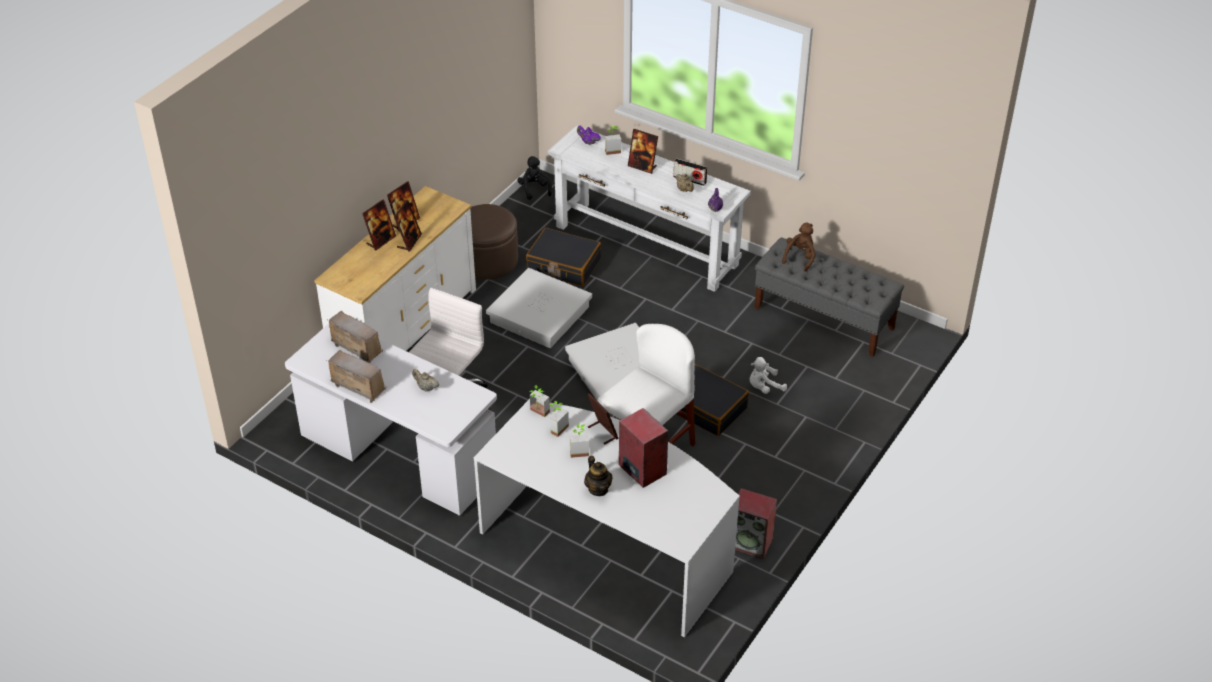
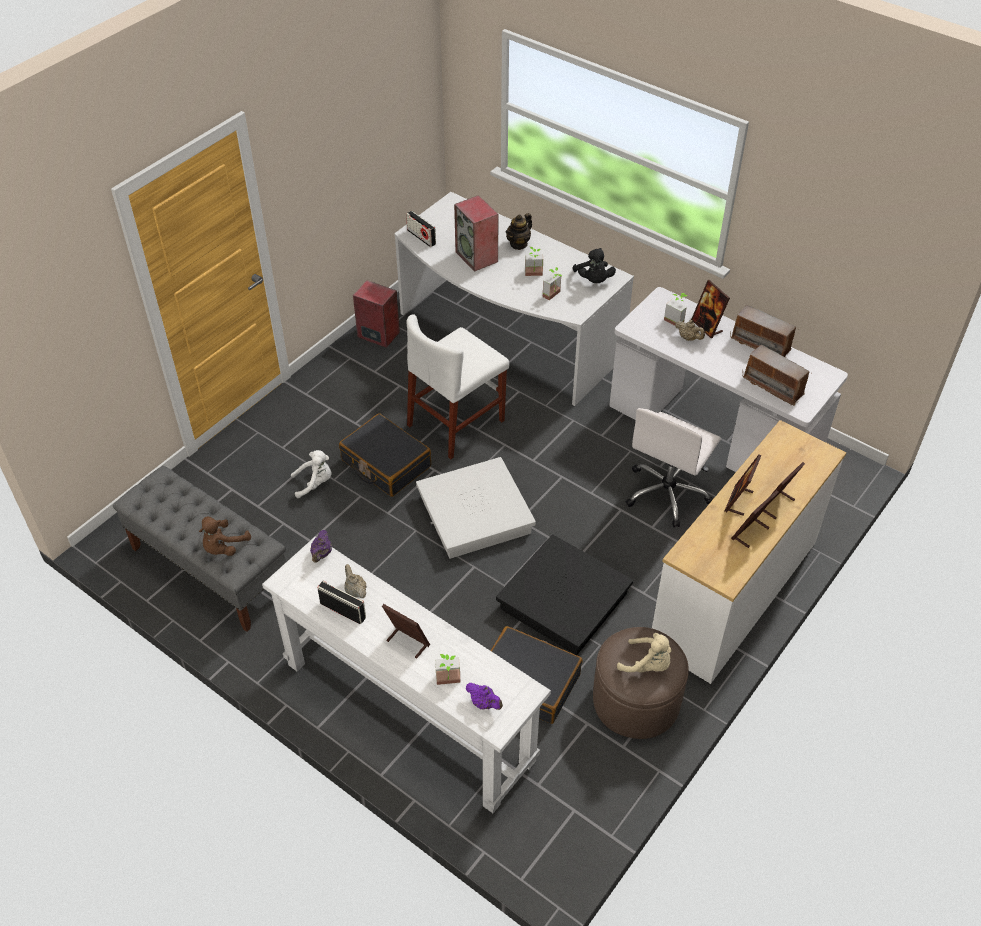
camera: 175 degrees left, 5 degrees up
white storage box [486,268,592,348] -> black storage box [496,534,633,655]
black plush toy [517,156,552,200] -> black plush toy moved to [572,248,616,283]
potted plant [529,385,550,417] -> potted plant moved to [664,293,688,326]
teapot [584,456,612,496] -> teapot turned 120 degrees counterclockwise [506,213,532,250]
picture frame [587,393,619,445] -> picture frame moved to [691,280,730,338]
none -> radio [406,211,436,247]
none -> beige plush toy [617,633,672,673]

